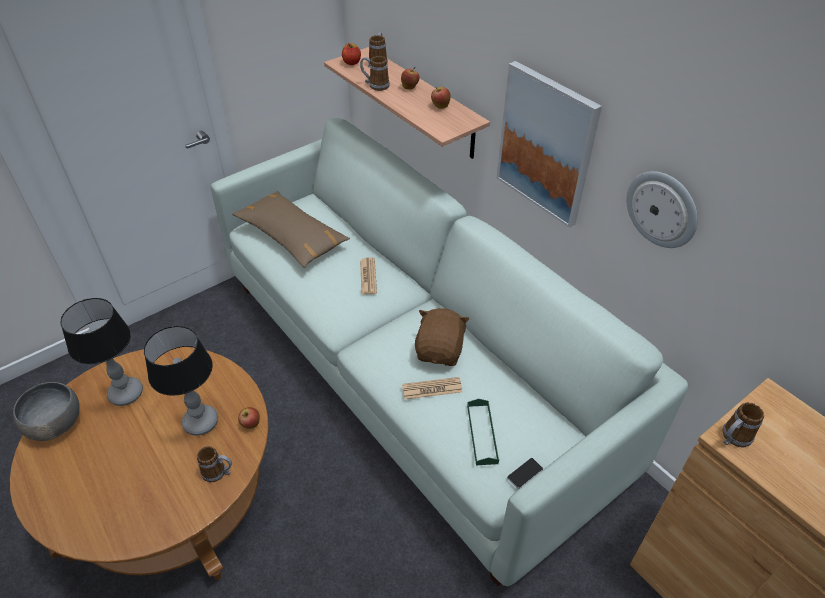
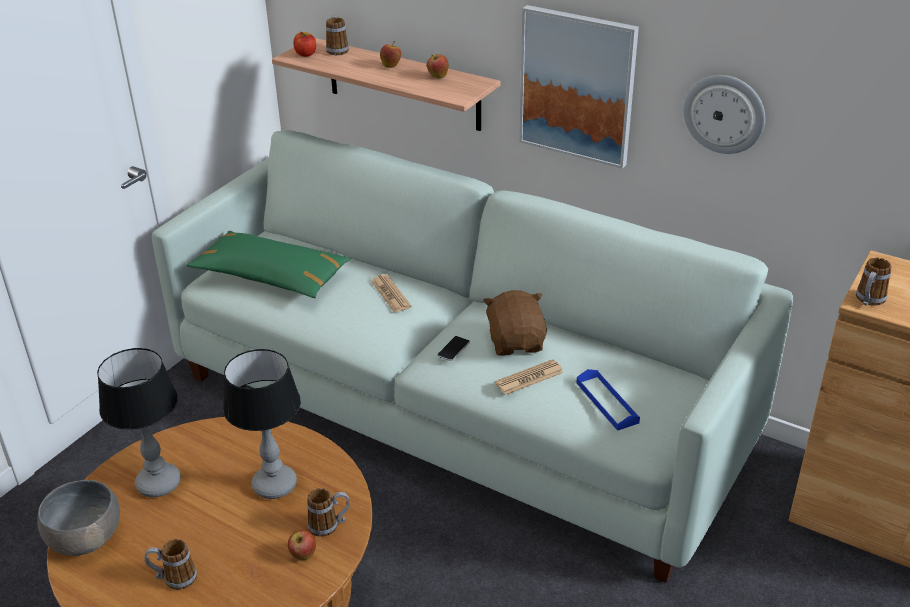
camera: 20 degrees left, 10 degrees down
brown pillow [232,191,350,268] -> green pillow [187,231,351,298]
apple [238,407,260,429] -> apple moved to [288,530,316,560]
mug [360,56,390,91] -> mug moved to [144,539,197,590]
green tray [467,399,499,465] -> blue tray [576,369,640,431]
phone [507,458,543,489] -> phone moved to [437,336,470,361]

